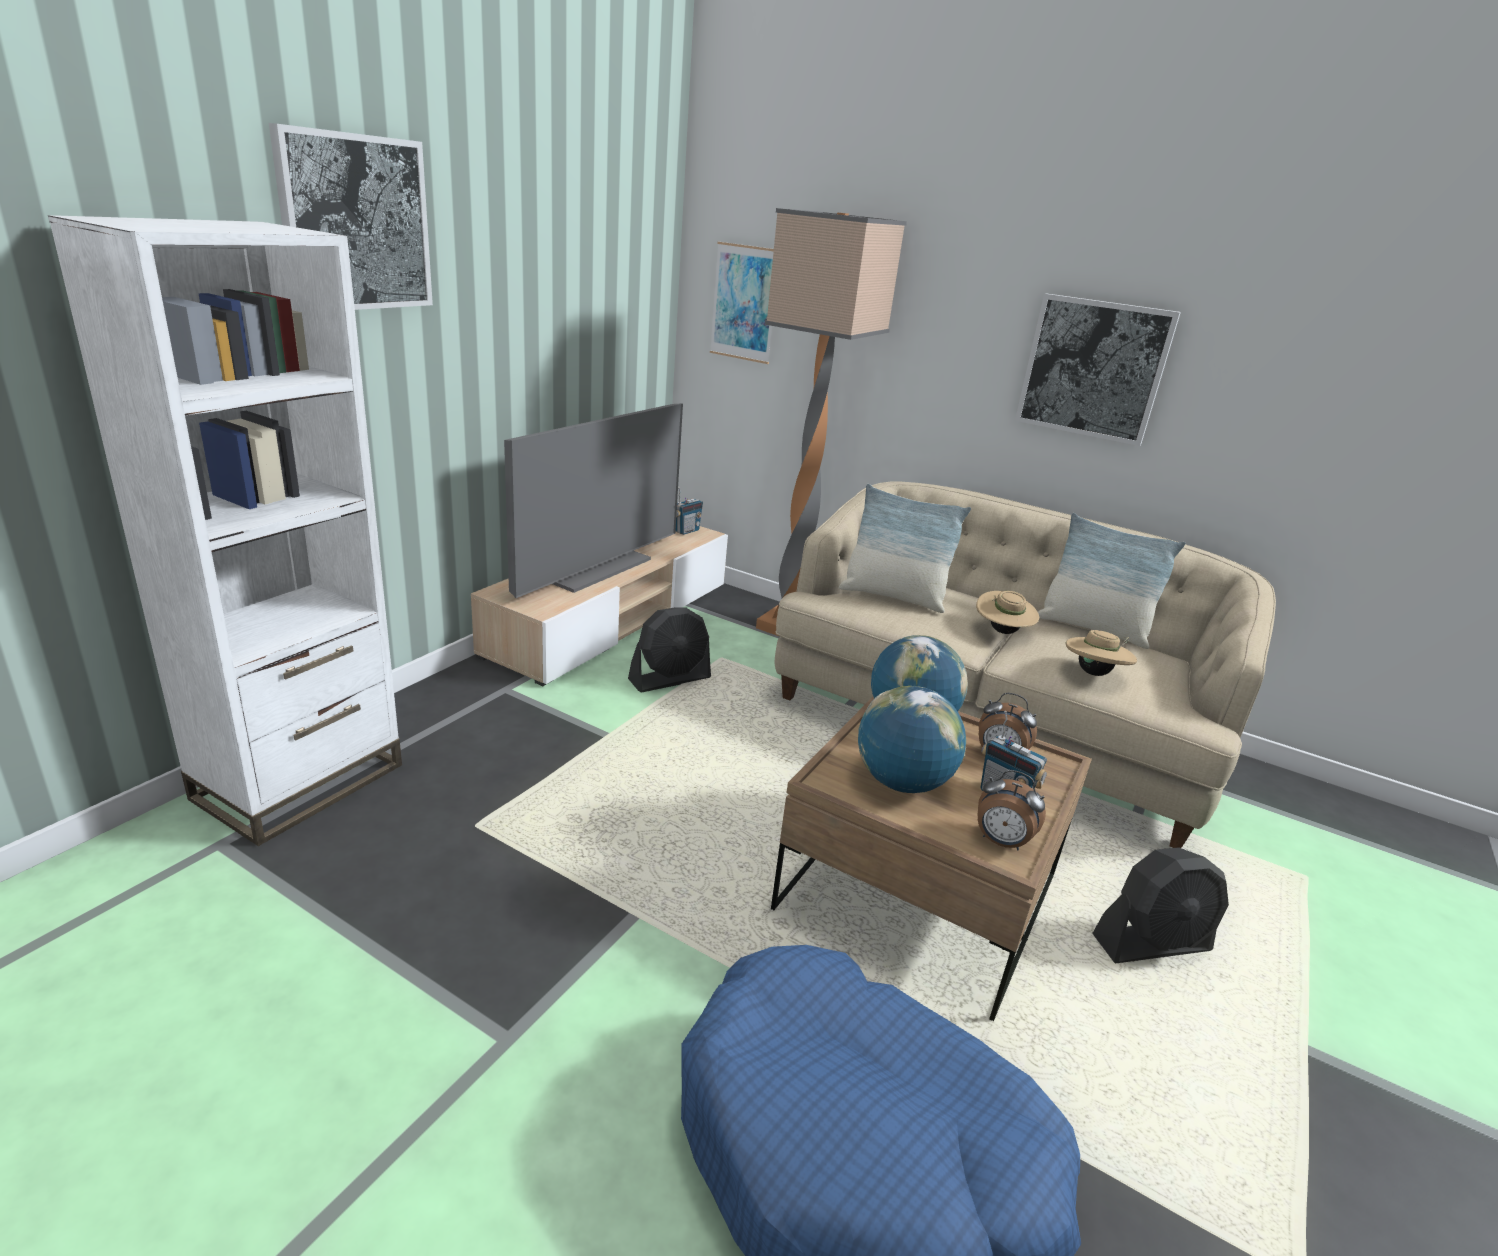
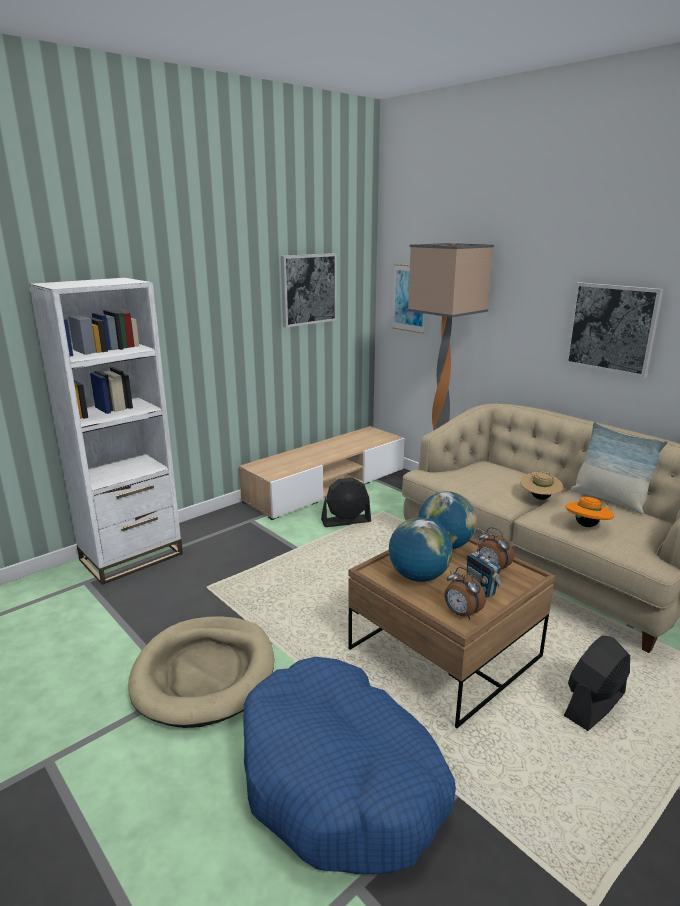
camera: 20 degrees right, 5 degrees down
picture [269,123,433,310] -> picture moved to [281,253,337,327]
television [504,403,683,598] -> none
radio [675,487,703,535] -> none
pillow [839,484,971,613] -> none
beige hat [1066,630,1137,676] -> orange hat [566,497,614,527]
black fan [1092,847,1229,964] -> black fan turned 135 degrees clockwise [564,635,630,731]
none -> beige dog bed [128,616,274,728]

